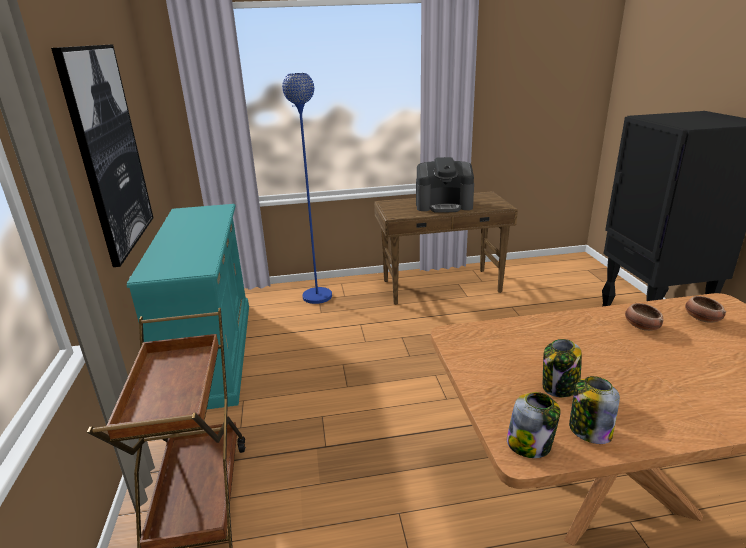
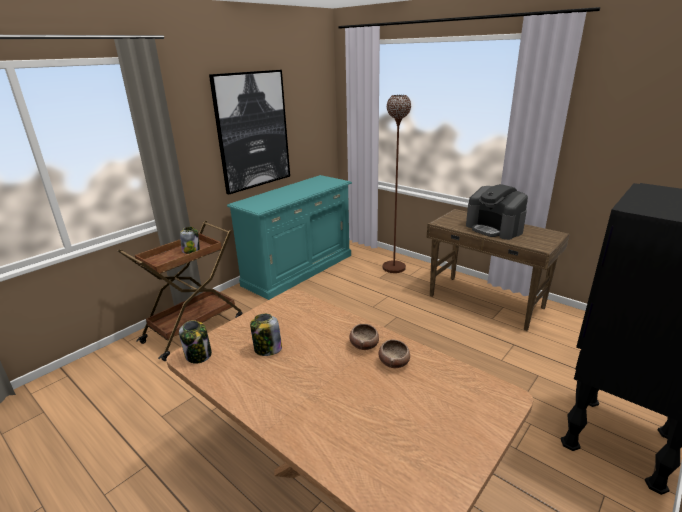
camera: 50 degrees right, 0 degrees up
blue floor lamp [282,73,332,304] -> brown floor lamp [383,95,411,273]
jar [569,376,620,444] -> jar moved to [180,227,200,254]
bowl [685,296,726,323] -> bowl moved to [349,324,379,350]

